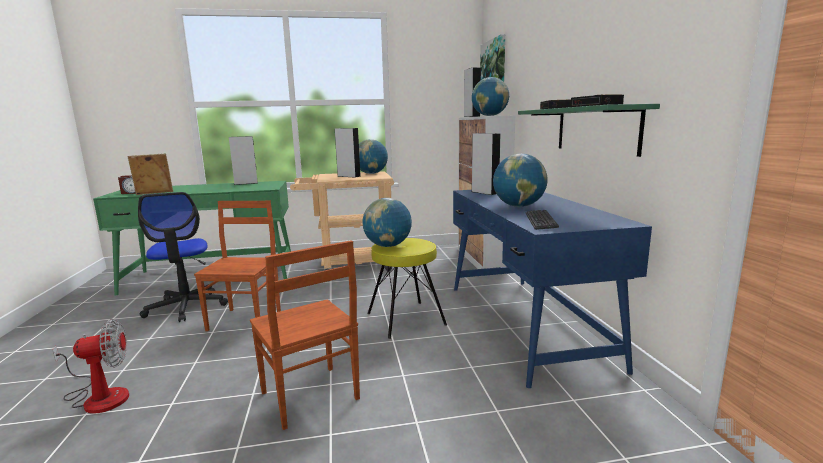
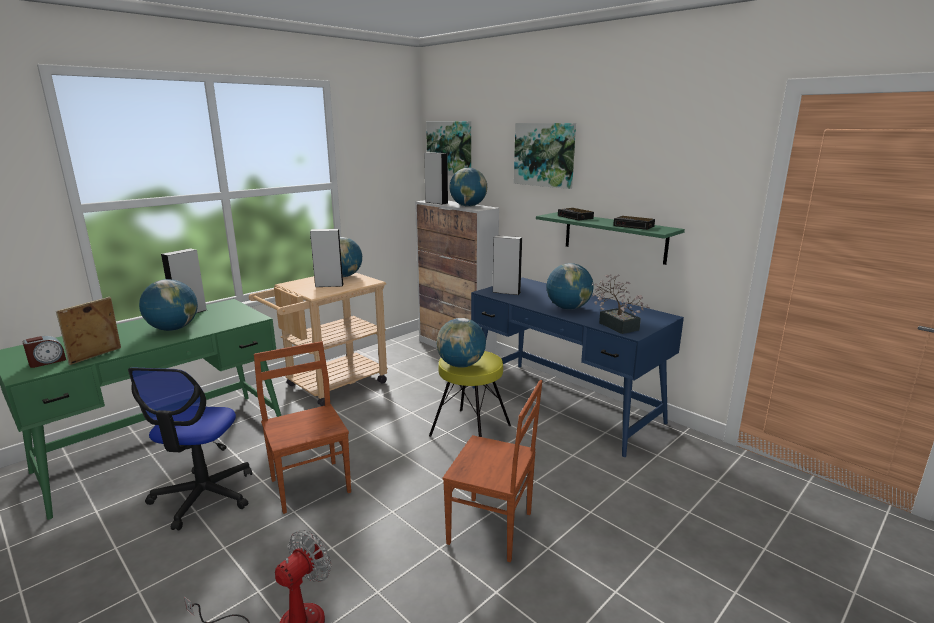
camera: 35 degrees left, 5 degrees up
office chair [138,192,228,322] -> office chair turned 60 degrees clockwise [128,368,252,530]
keyboard [526,210,559,230] -> potted plant [591,274,649,334]
none -> globe [139,279,198,331]
none -> picture [514,123,576,189]

